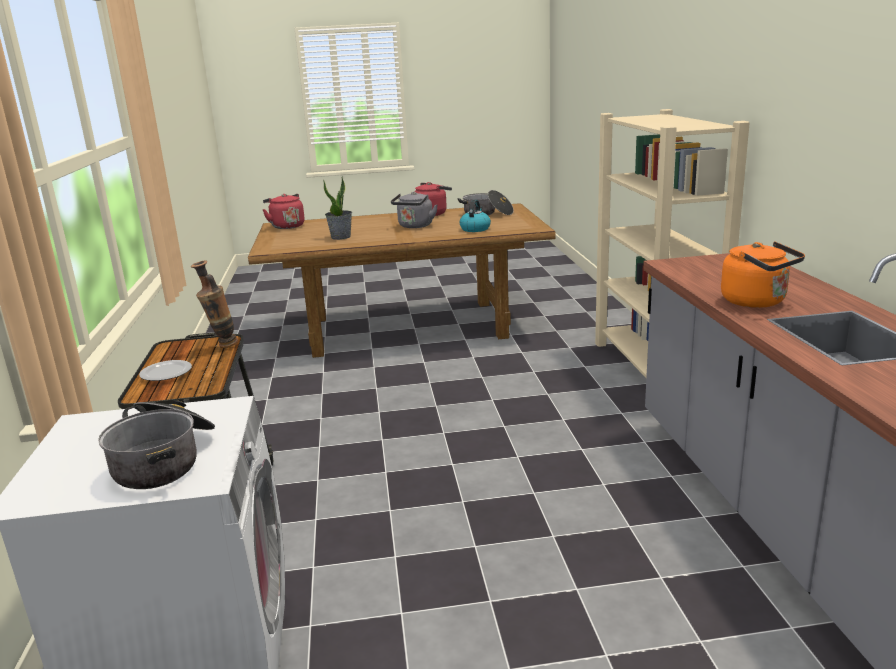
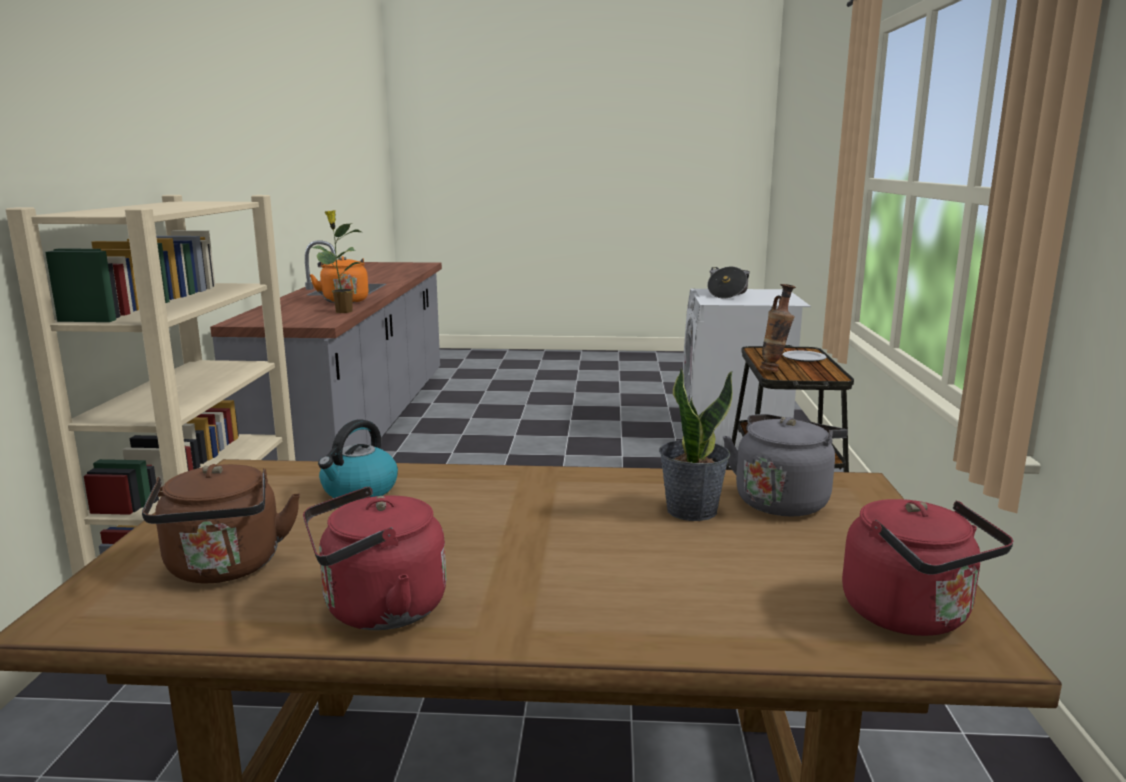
camera: 170 degrees left, 5 degrees down
grey kettle [391,192,438,228] -> grey kettle moved to [723,414,848,516]
cooking pot [458,190,514,215] -> brown kettle [142,464,300,583]
none -> potted plant [312,210,361,313]

